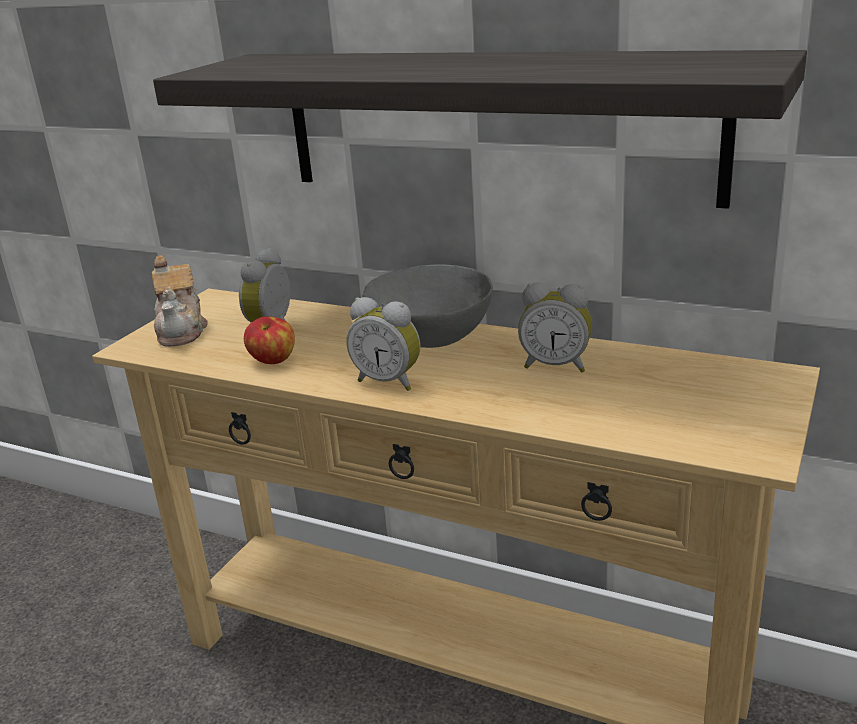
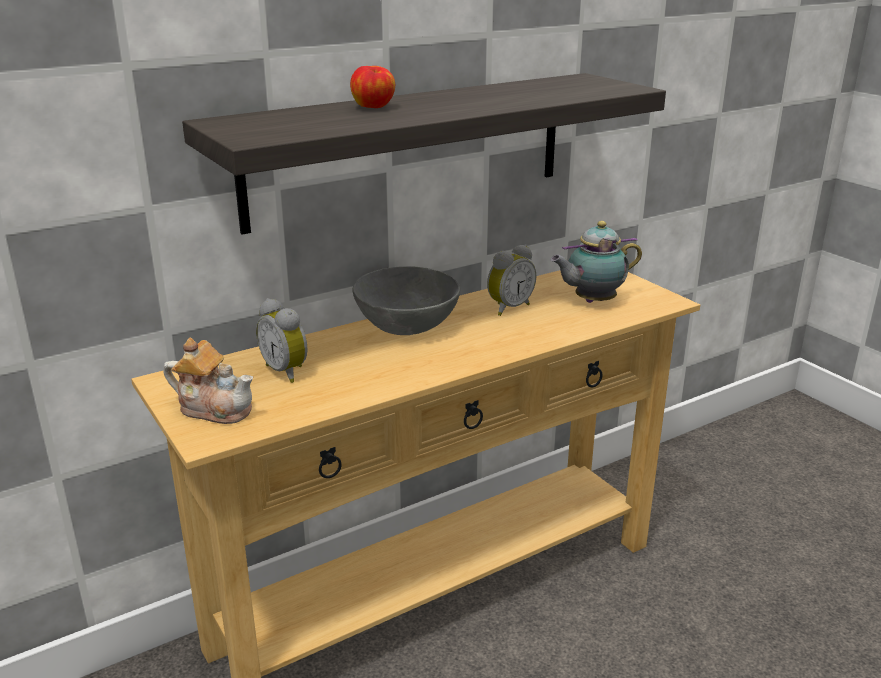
camera: 60 degrees left, 0 degrees up
apple [244,316,295,364] -> apple moved to [350,66,395,108]
alarm clock [346,297,420,391] -> none
none -> teapot [551,221,642,303]

